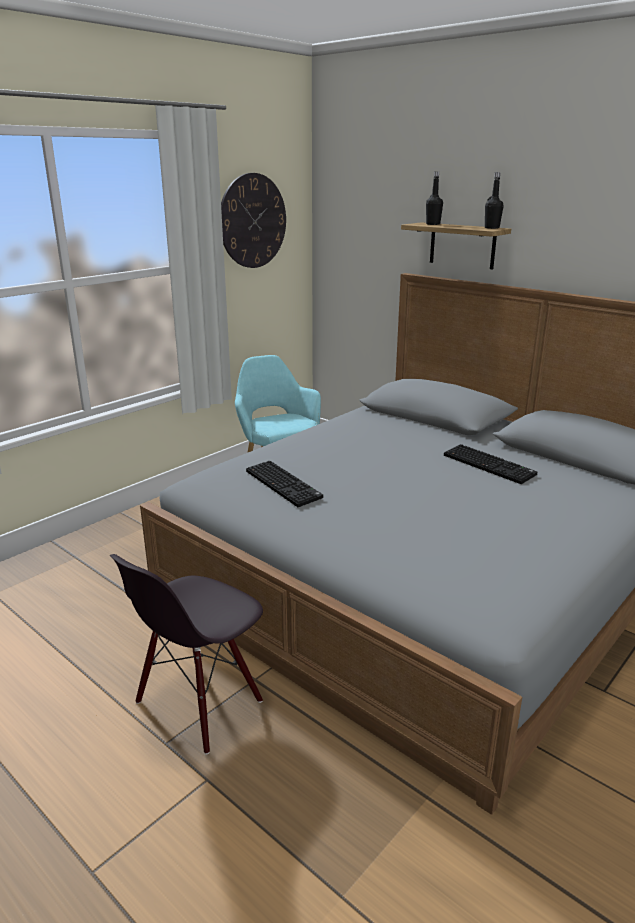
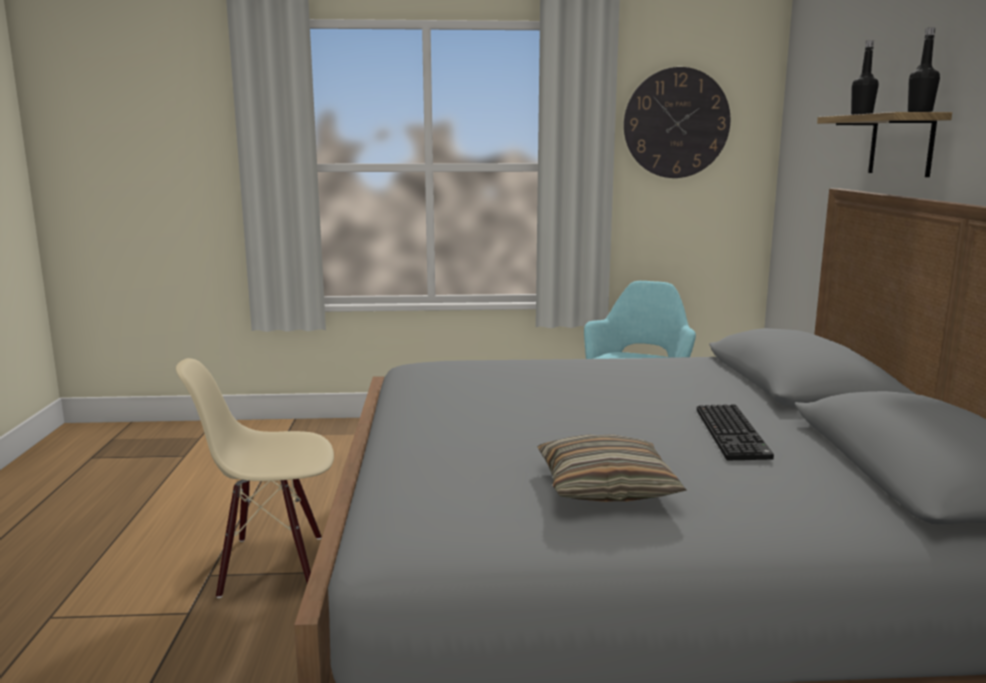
camera: 45 degrees right, 10 degrees down
black chair [110,554,263,754] -> beige chair [176,358,334,598]
keyboard [246,461,323,507] -> none
none -> pillow [538,434,687,502]

